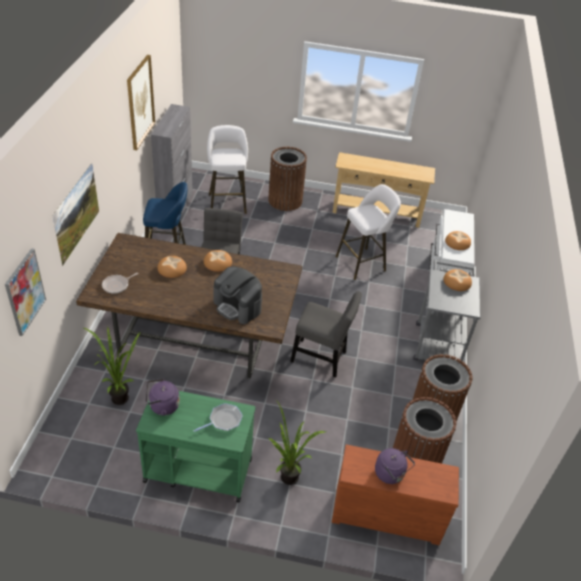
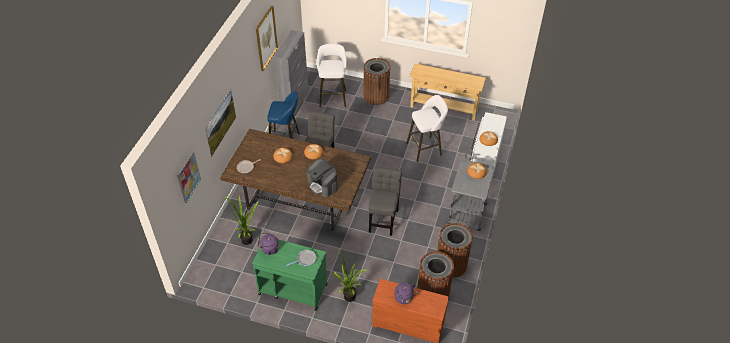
camera: 10 degrees right, 5 degrees up
grey chair [290,291,362,378] -> grey chair turned 105 degrees counterclockwise [368,167,402,236]

